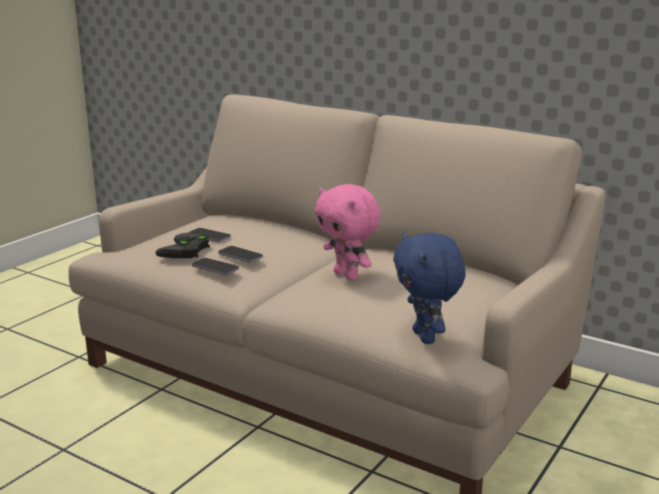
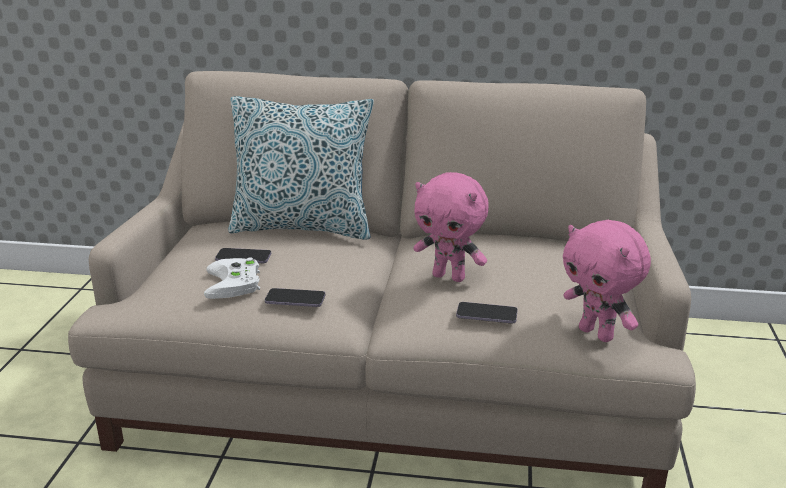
camera: 25 degrees left, 5 degrees up
black game controller [155,233,210,258] -> white game controller [204,257,260,299]
phone [218,246,263,263] -> phone moved to [456,302,518,324]
blue plush toy [393,233,466,344] -> pink plush toy [563,220,651,342]
none -> pillow [228,96,374,240]

